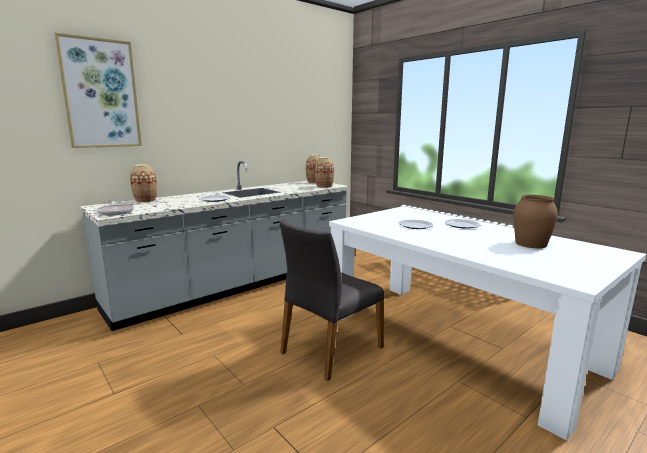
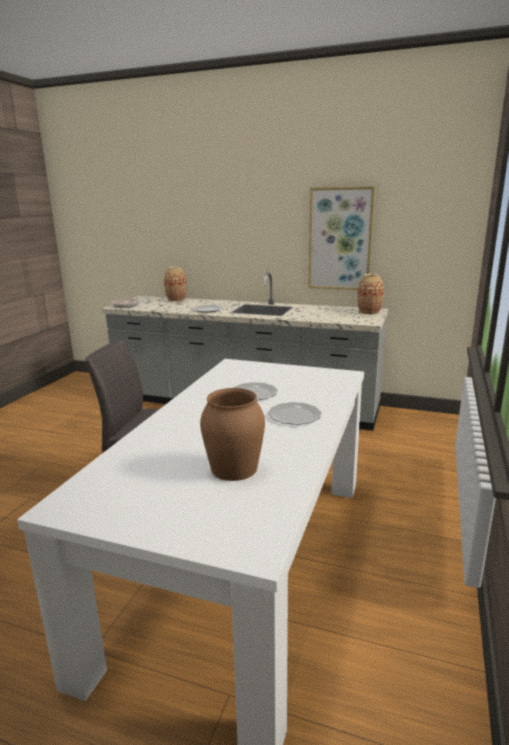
camera: 60 degrees right, 5 degrees up
picture [54,33,142,148] -> picture moved to [308,186,375,290]
vase [315,157,334,188] -> none

